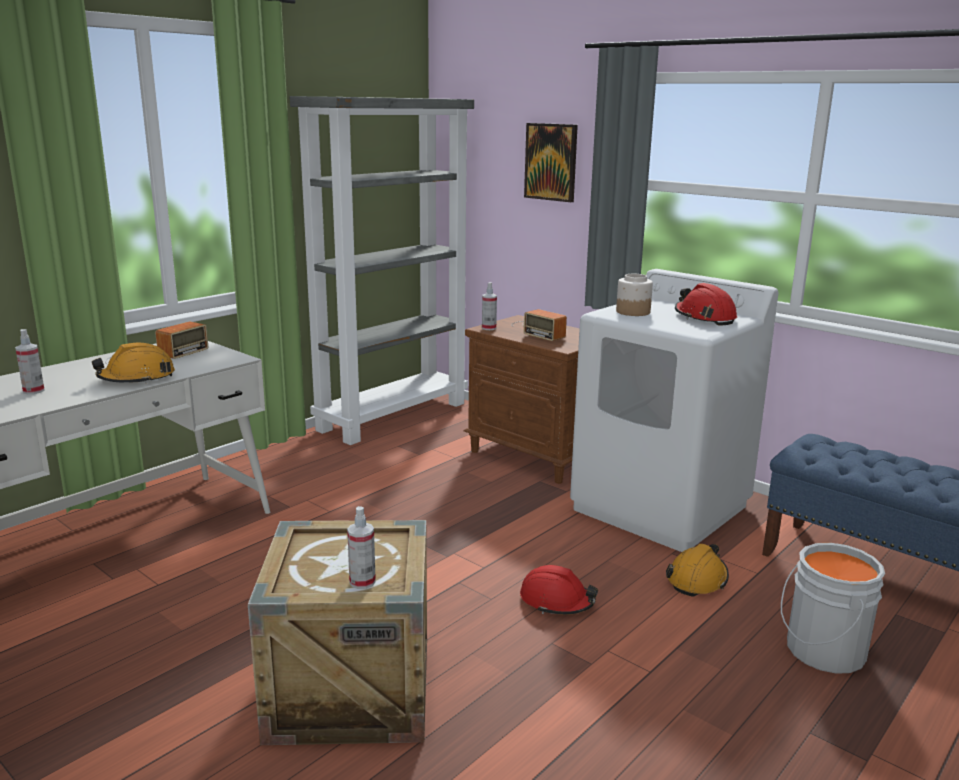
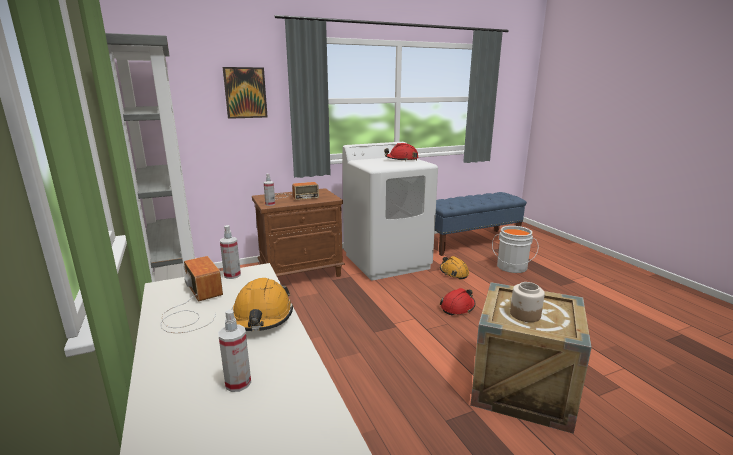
camera: 65 degrees left, 0 degrees up
spray bottle [347,506,376,589] -> spray bottle moved to [220,225,241,279]
jar [616,274,653,316] -> jar moved to [510,282,545,322]

